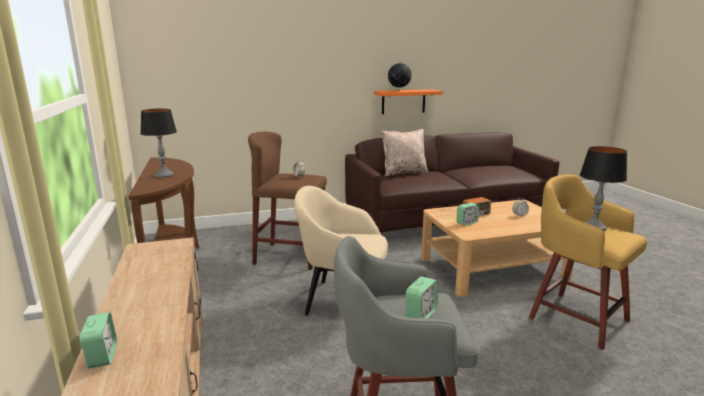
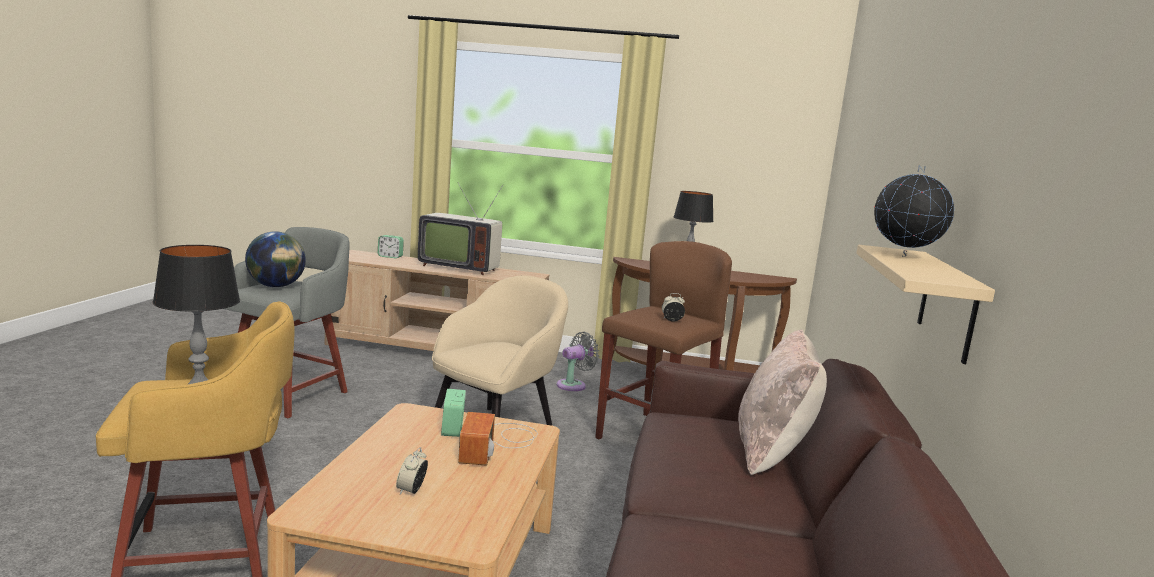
camera: 115 degrees right, 5 degrees down
orange shelf [374,89,443,114] -> beige shelf [856,245,995,364]
alarm clock [406,276,438,318] -> globe [245,231,306,287]
none -> television [418,183,503,275]
none -> grey fan [557,332,599,391]

